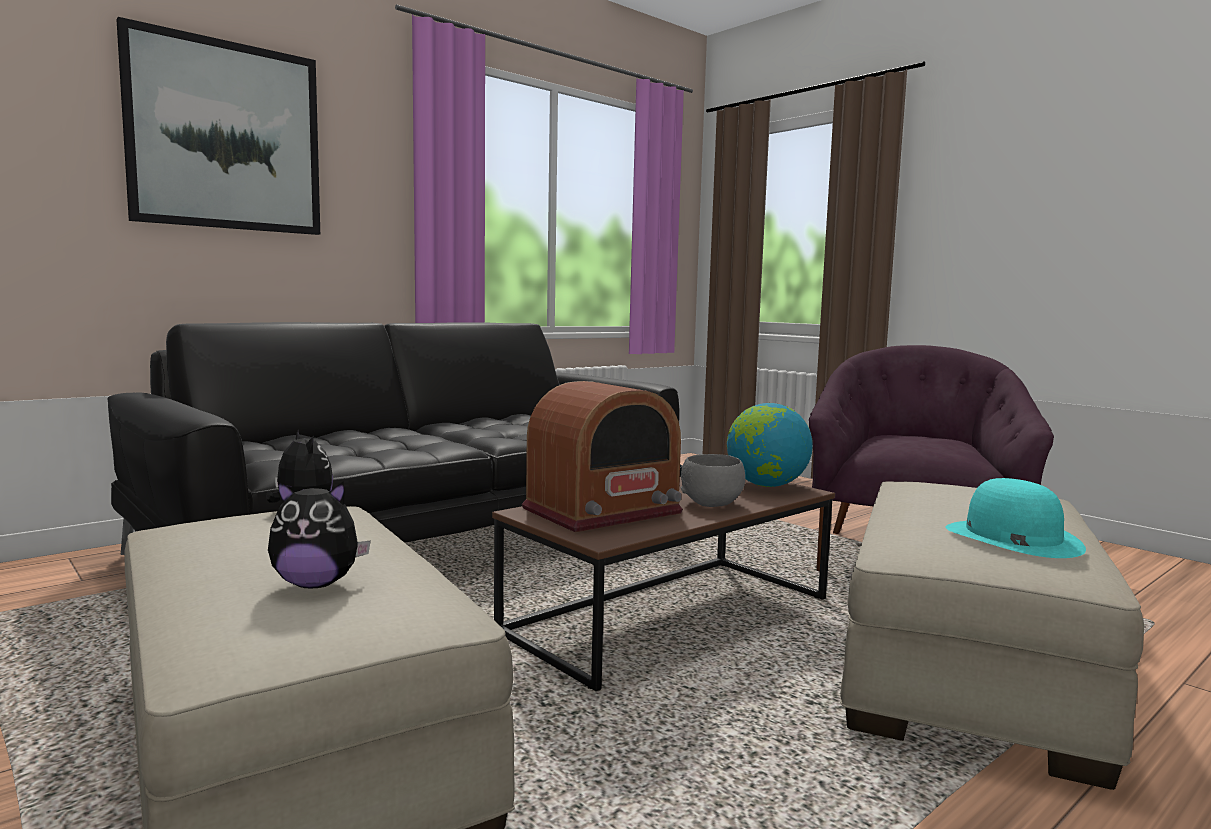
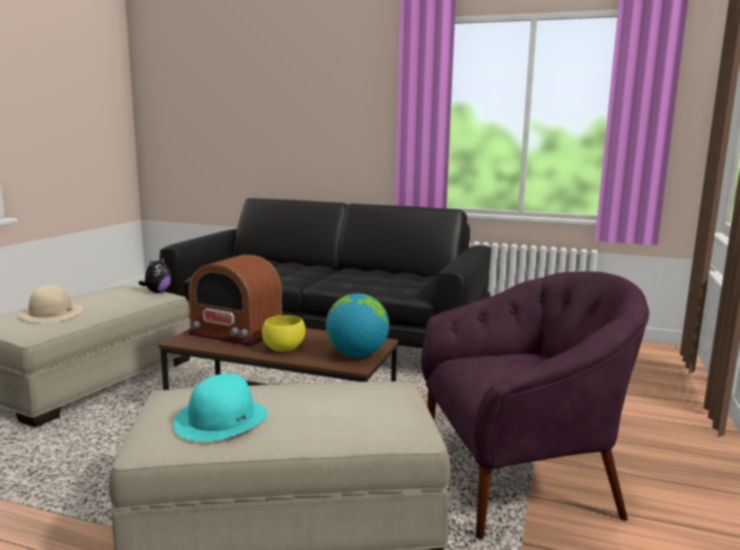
camera: 60 degrees right, 5 degrees up
picture [116,17,320,235] -> none
plush toy [268,481,371,589] -> beige hat [18,285,82,323]
grey bowl [681,454,745,507] -> yellow bowl [262,315,306,352]

